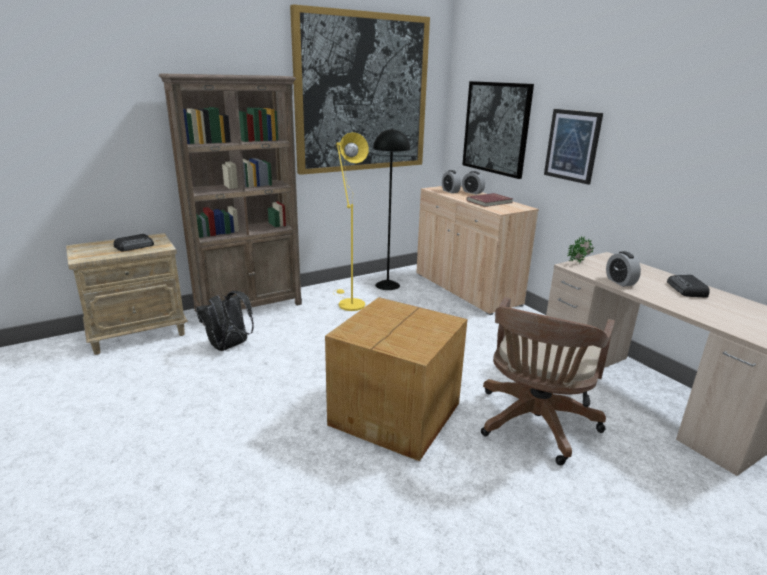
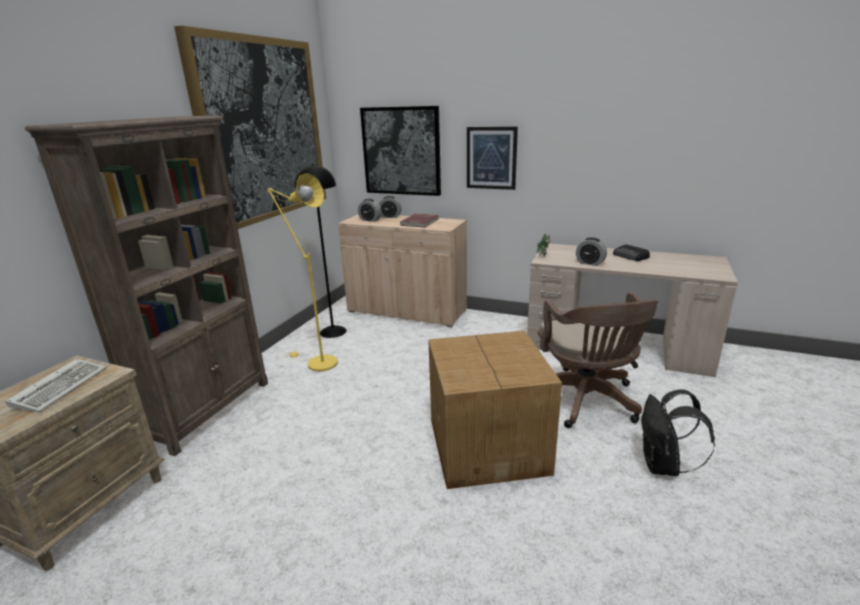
camera: 35 degrees left, 0 degrees up
radio [113,234,154,251] -> keyboard [5,359,106,412]
black backpack [196,291,254,351] -> black backpack moved to [641,390,715,476]

